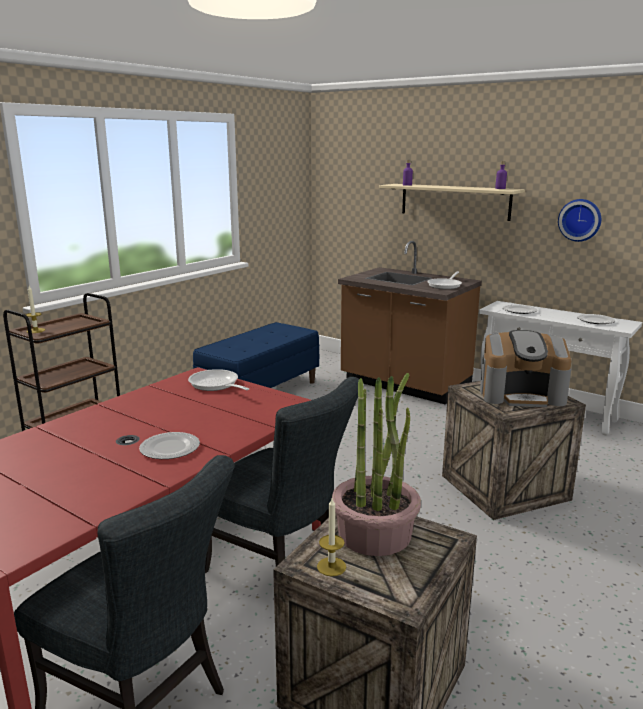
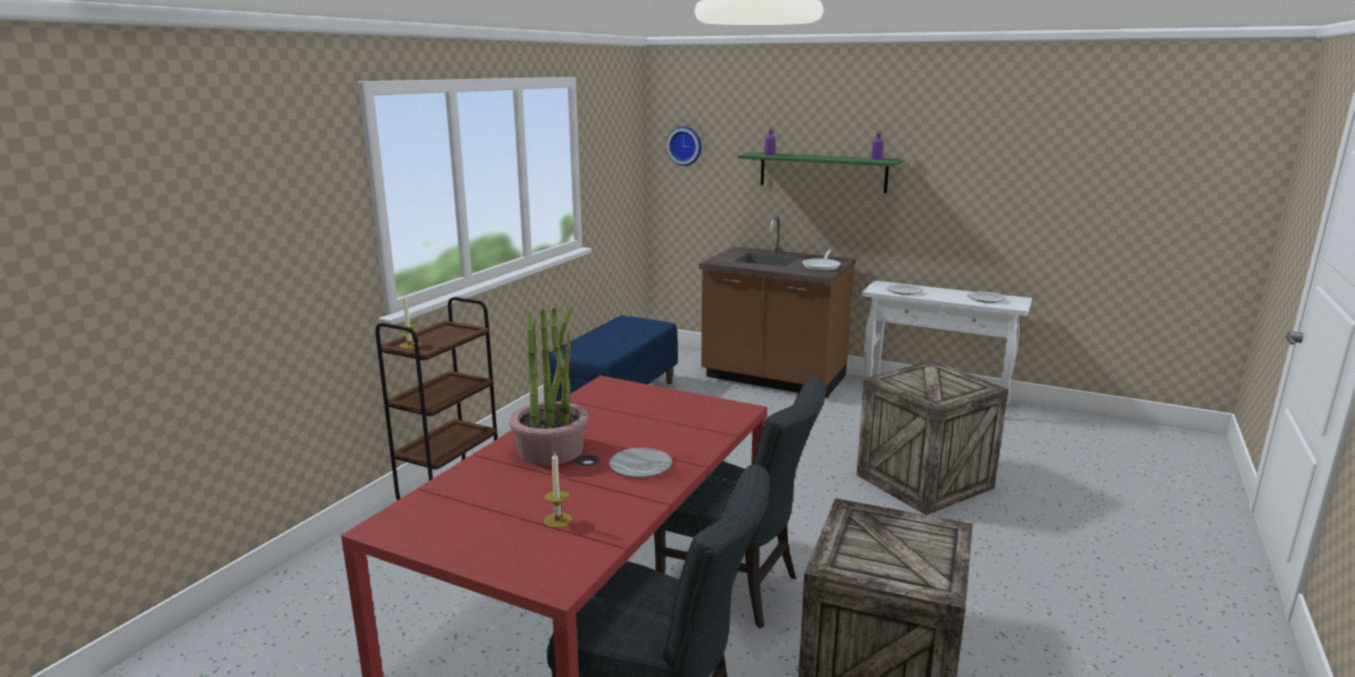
camera: 10 degrees left, 0 degrees up
frying pan [188,369,249,391] -> none
candle [317,498,346,576] -> candle moved to [544,451,572,528]
potted plant [332,373,421,556] -> potted plant moved to [509,306,588,465]
beige shelf [379,184,525,221] -> green shelf [738,152,902,194]
coffee machine [480,330,571,407] -> none
wall clock [558,199,601,242] -> wall clock moved to [667,126,702,166]

